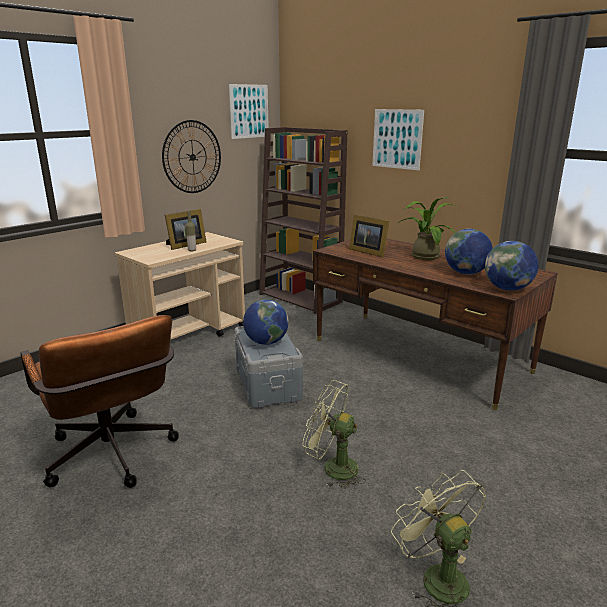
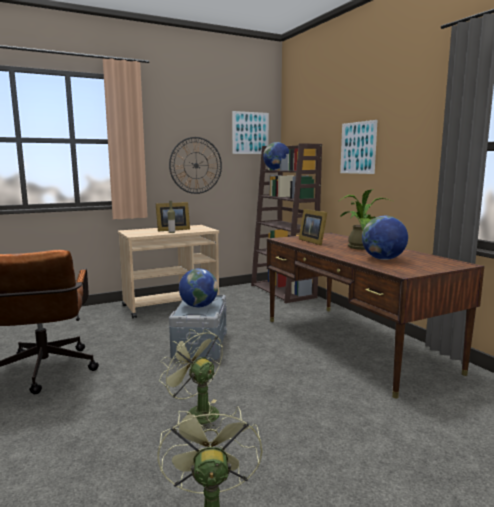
camera: 20 degrees right, 10 degrees down
globe [485,241,539,291] -> globe moved to [263,142,289,170]

